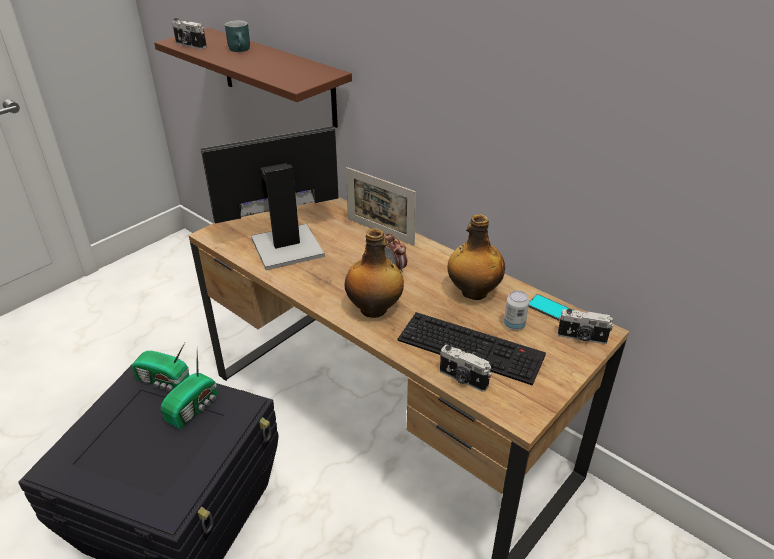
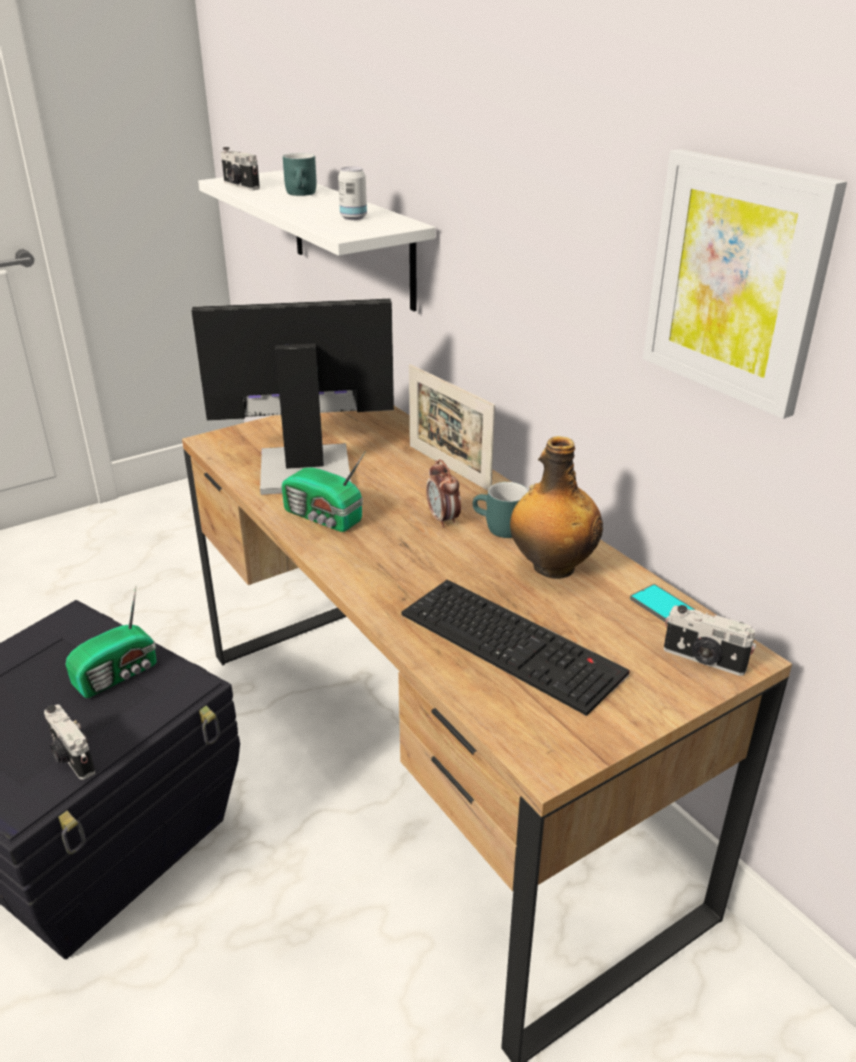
camera: 15 degrees right, 5 degrees down
radio [132,343,189,391] -> radio moved to [282,451,366,532]
brown shelf [154,28,352,128] -> white shelf [198,171,435,311]
bottle [344,228,404,318] -> none
camera [440,345,491,392] -> camera moved to [44,704,95,780]
can [504,291,529,330] -> can moved to [338,166,367,220]
none -> turquoise mug [473,482,528,538]
none -> picture [643,149,847,419]

